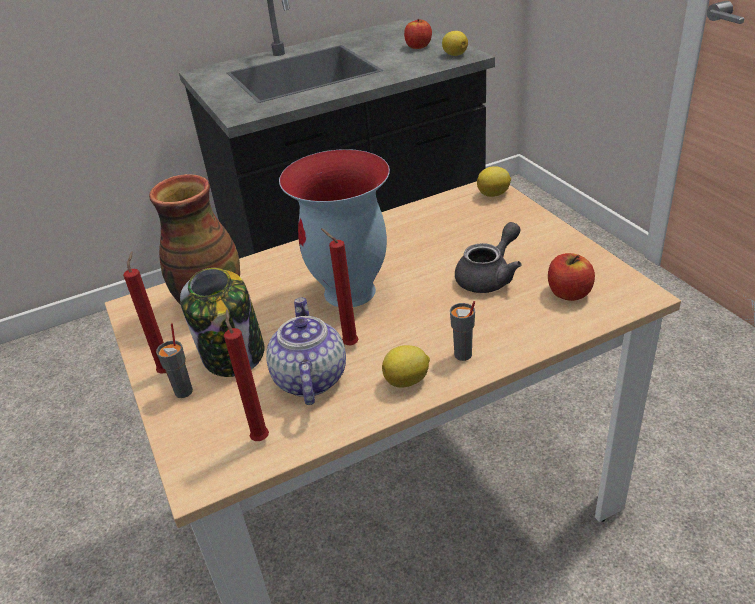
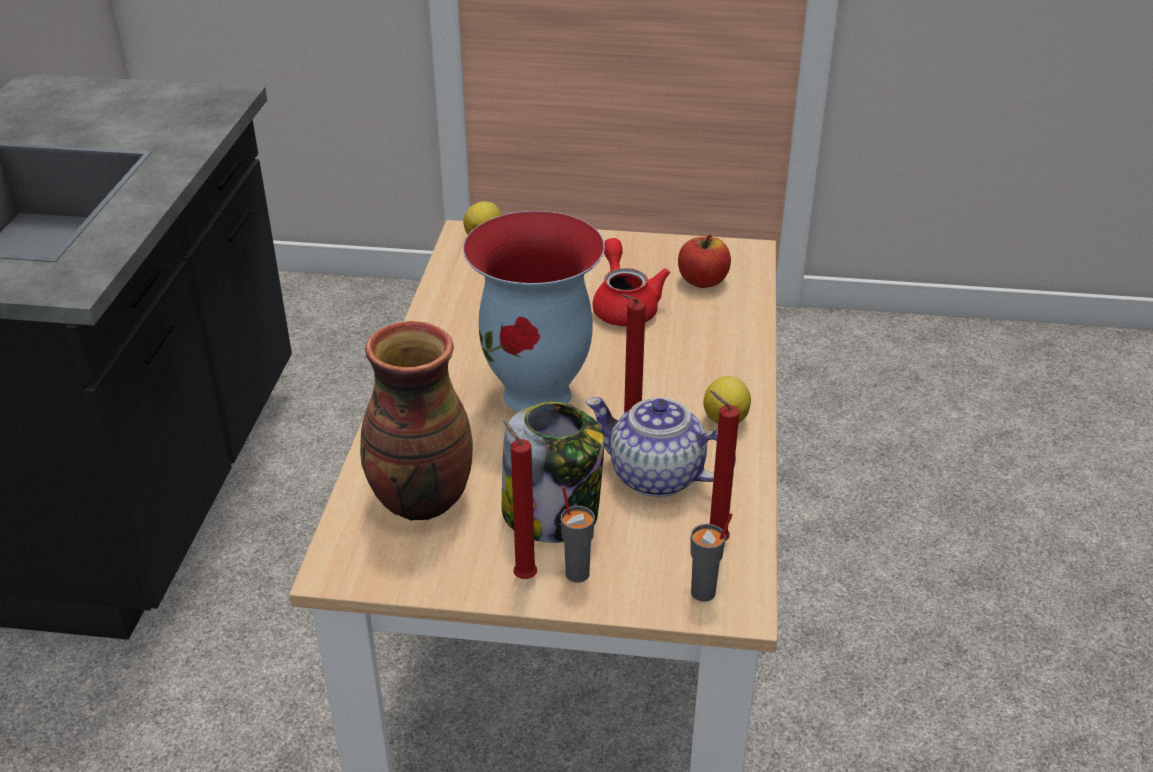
camera: 60 degrees left, 0 degrees up
apple [404,19,432,49] -> none
lemon [442,31,468,56] -> none
grey cup [450,301,475,361] -> grey cup moved to [690,513,733,602]
grey teapot [455,222,522,293] -> red teapot [593,238,670,326]

